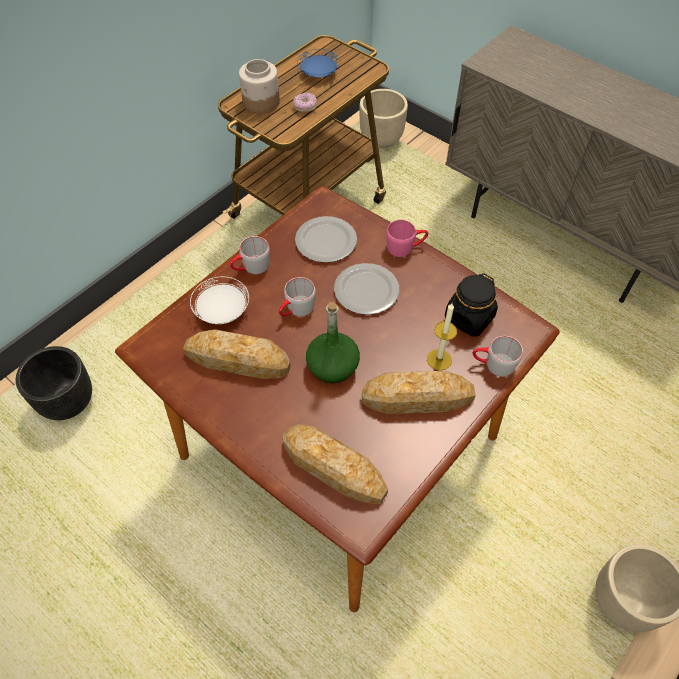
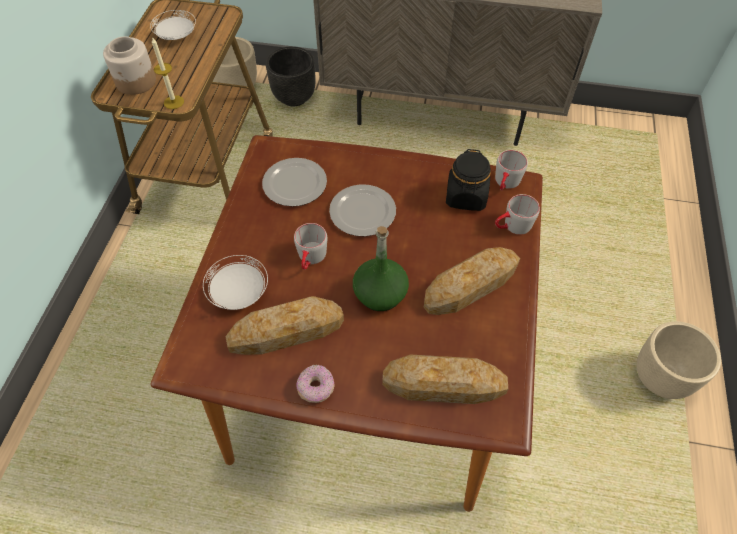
camera: 30 degrees left, 0 degrees up
black planter [16,346,92,420] -> black planter moved to [266,46,315,106]
grey mug [230,236,270,274] -> grey mug moved to [495,150,528,191]
donut [293,92,317,112] -> donut moved to [296,365,335,403]
blue plate [297,49,340,77] -> white plate [150,10,196,40]
pink mug [386,220,428,257] -> none
candle [427,303,457,370] -> candle moved to [152,37,184,109]

